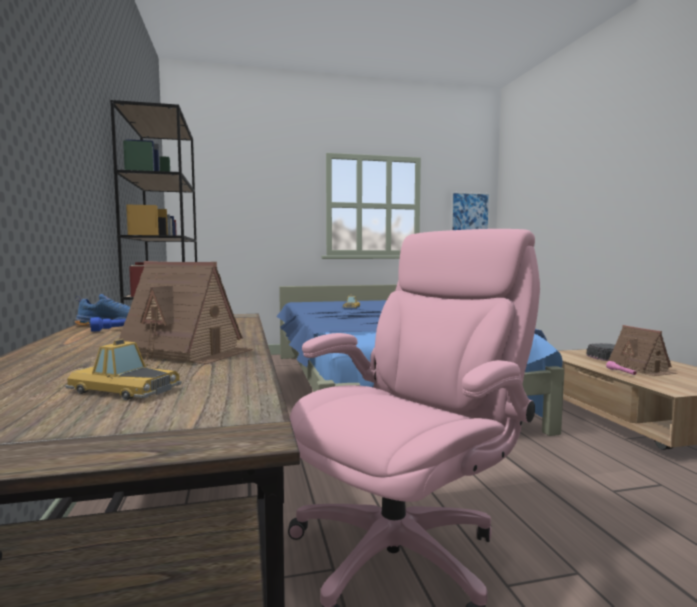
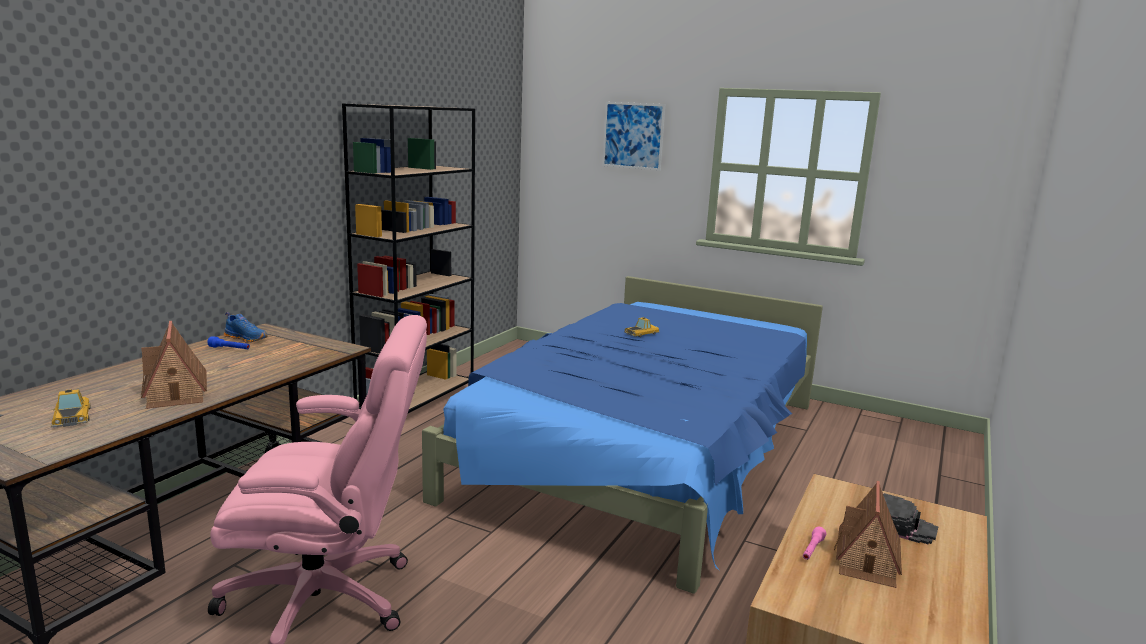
camera: 40 degrees right, 10 degrees up
picture [451,192,490,230] -> picture moved to [602,102,665,171]

